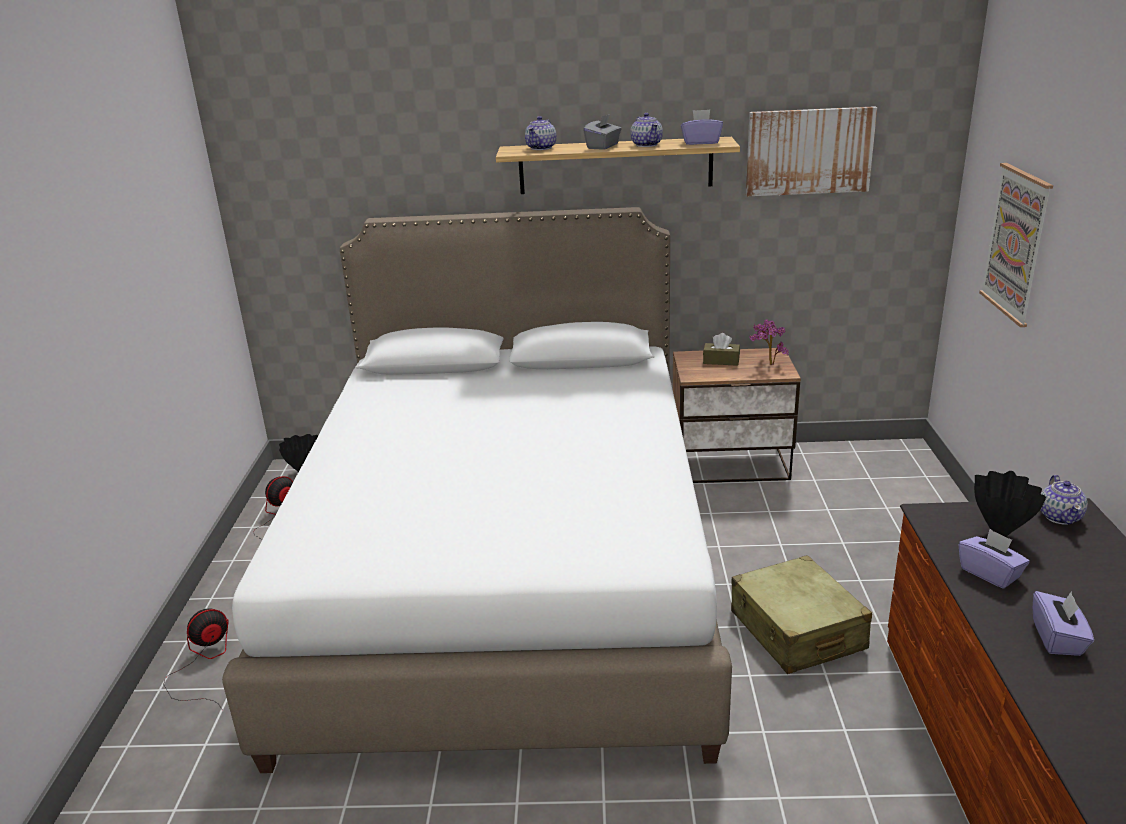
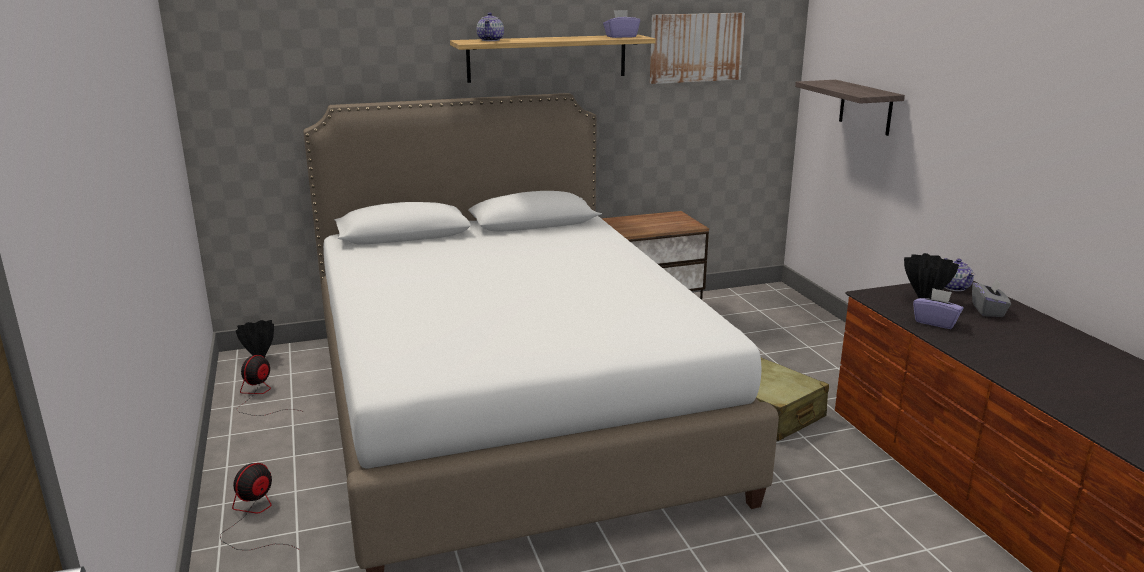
camera: 20 degrees left, 5 degrees down
grey tissue box [583,114,621,150] -> grey tissue box moved to [972,278,1011,317]
teapot [630,113,663,147] -> none
brown tissue box [703,333,740,366] -> none
potted plant [749,319,789,365] -> none
picture [979,163,1053,327] -> shelf [795,80,905,136]
purple tissue box [1033,591,1094,656] -> none

